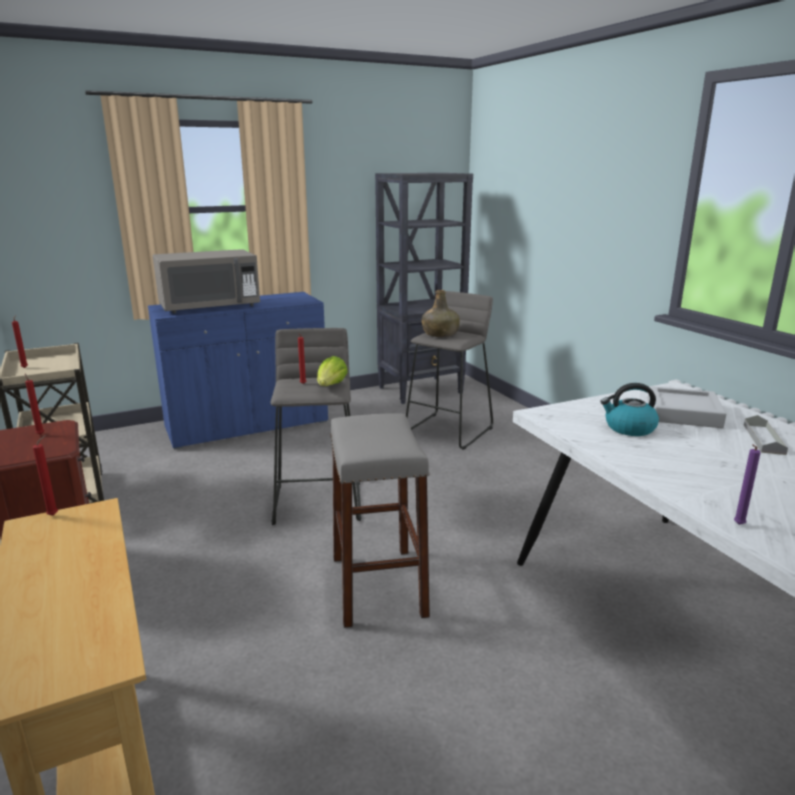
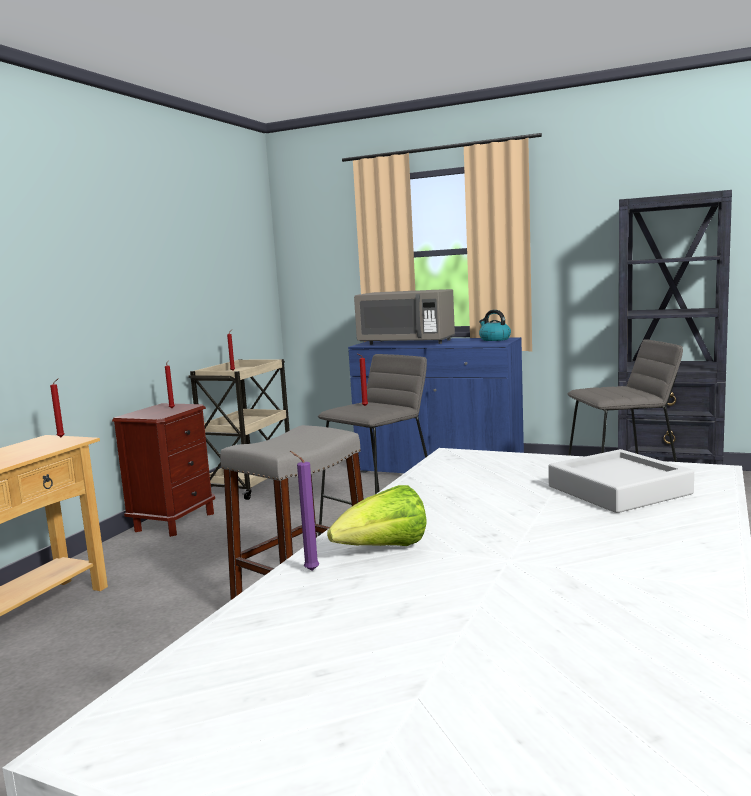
camera: 50 degrees right, 10 degrees down
lettuce [317,356,348,386] -> lettuce moved to [327,485,427,546]
green bottle [422,290,460,337] -> none
kettle [600,383,659,436] -> kettle moved to [479,310,511,341]
grey tray [744,415,788,455] -> none

